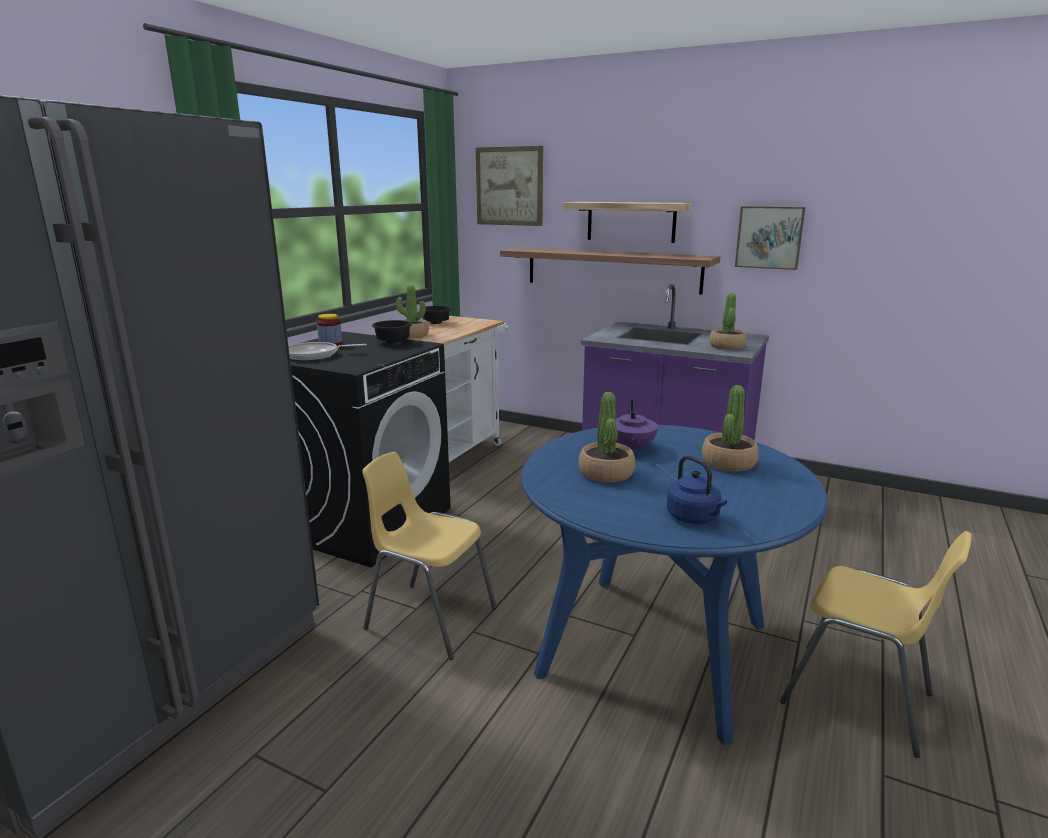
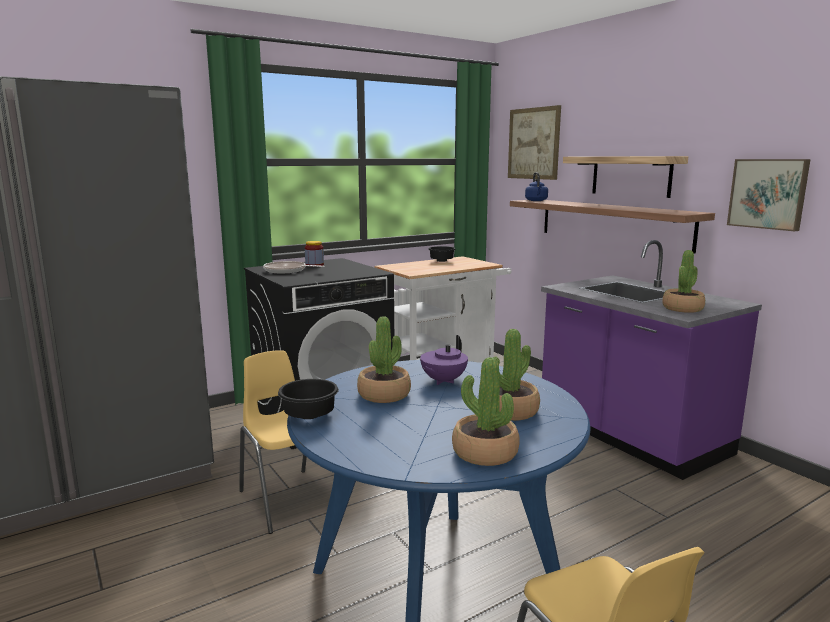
camera: 30 degrees right, 5 degrees down
black bowl [372,320,412,344] -> black bowl moved to [278,379,339,419]
potted plant [396,285,429,339] -> potted plant moved to [452,357,520,466]
blue kettle [667,455,727,524] -> blue kettle moved to [525,172,548,201]

